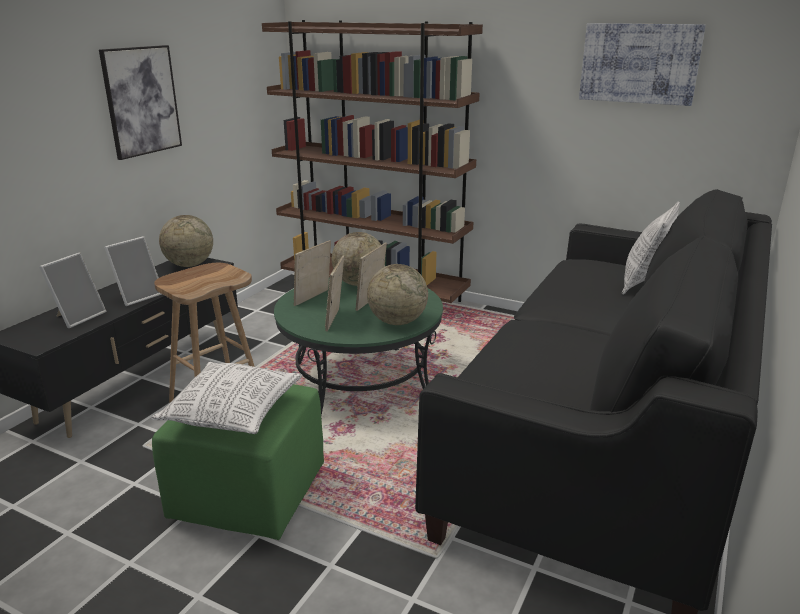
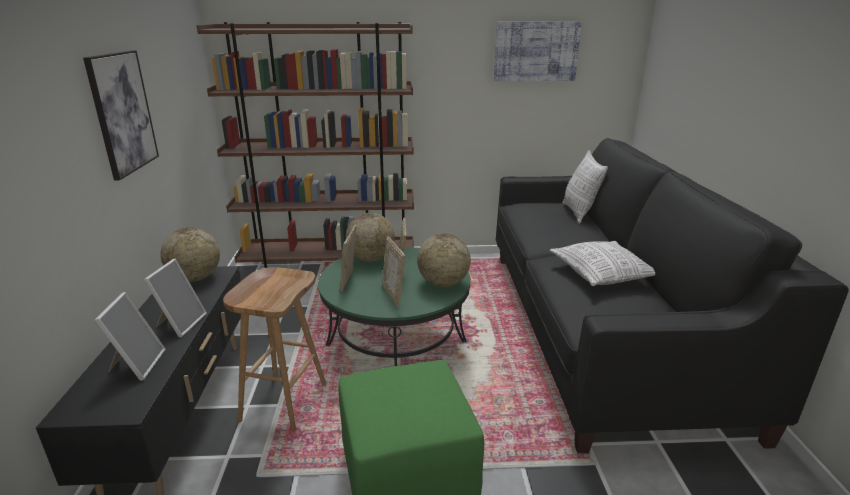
camera: 30 degrees left, 0 degrees up
pillow [151,362,302,434] -> pillow moved to [549,241,655,286]

